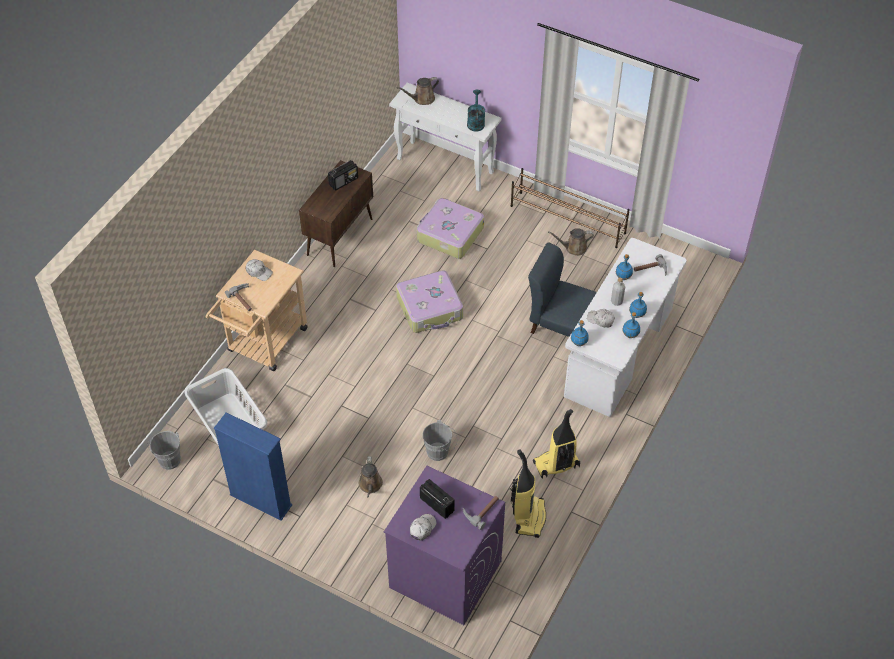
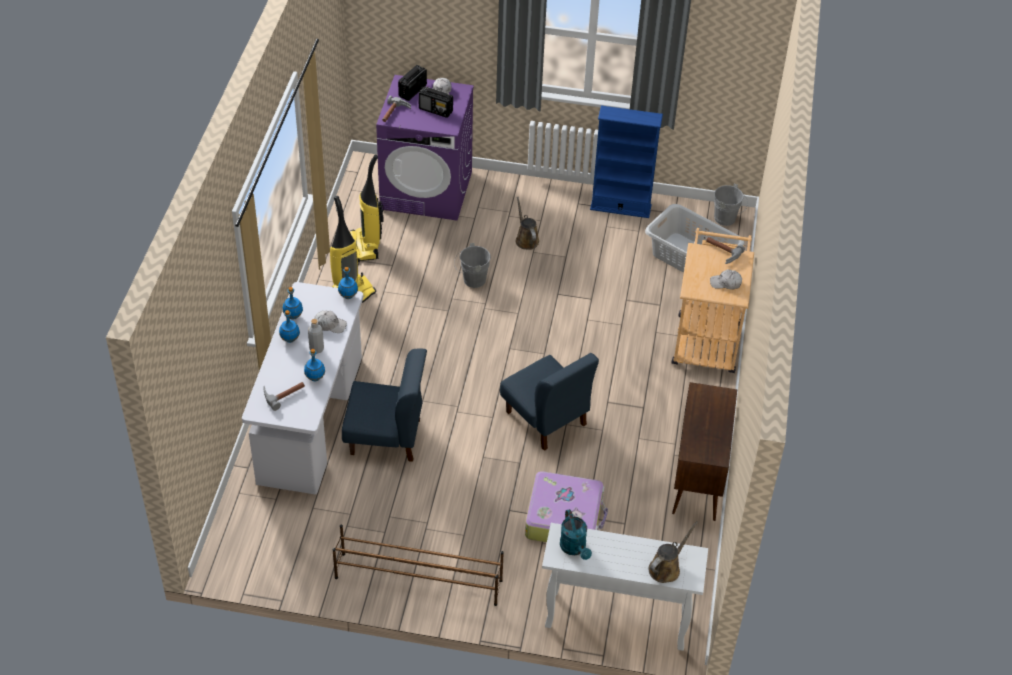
camera: 160 degrees right, 5 degrees down
radio [328,160,358,191] -> radio moved to [398,65,427,101]
suitcase [396,270,463,333] -> blue chair [500,353,599,451]
brown watering can [548,228,594,256] -> none

